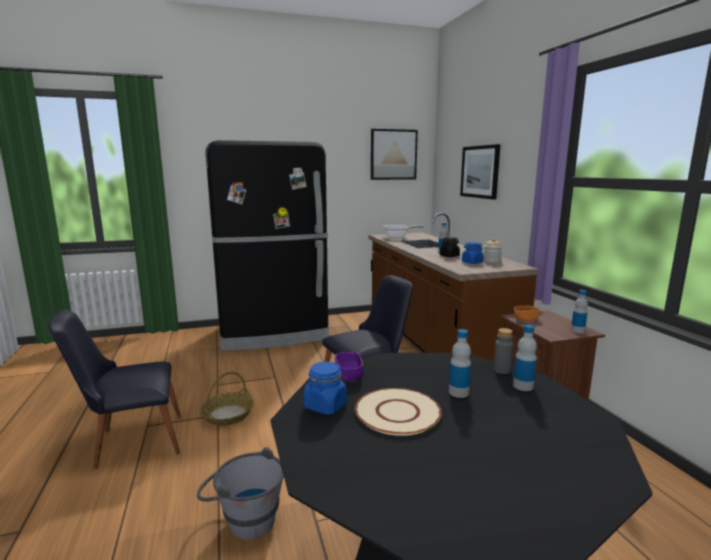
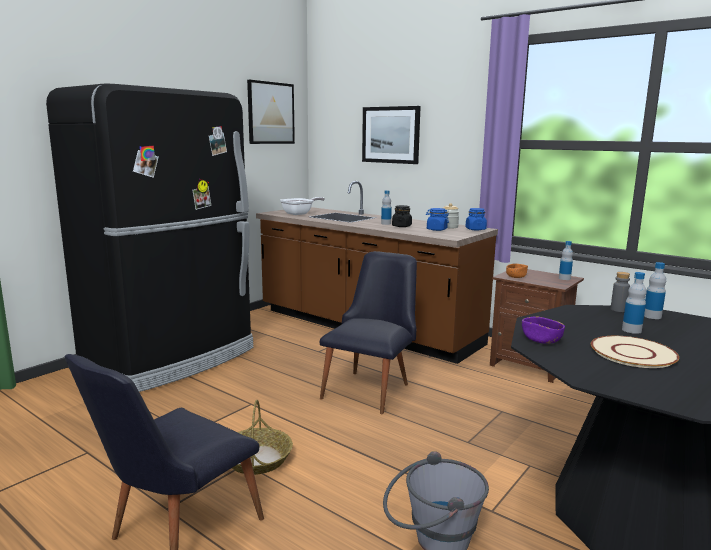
camera: 35 degrees left, 0 degrees up
blue jar [304,362,347,415] -> blue jar moved to [465,208,487,231]

